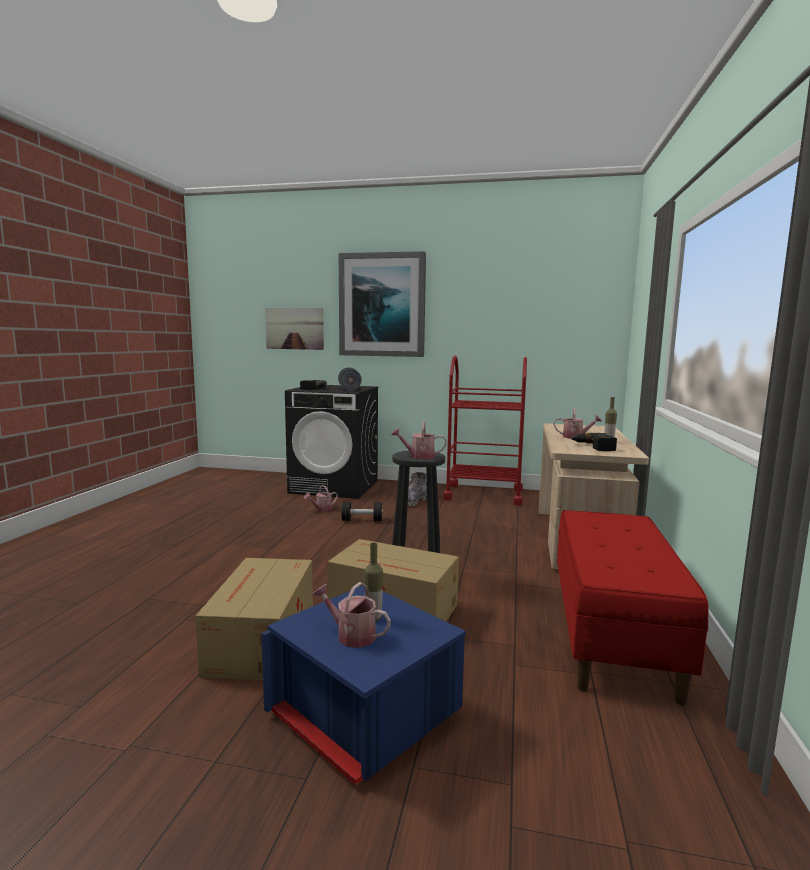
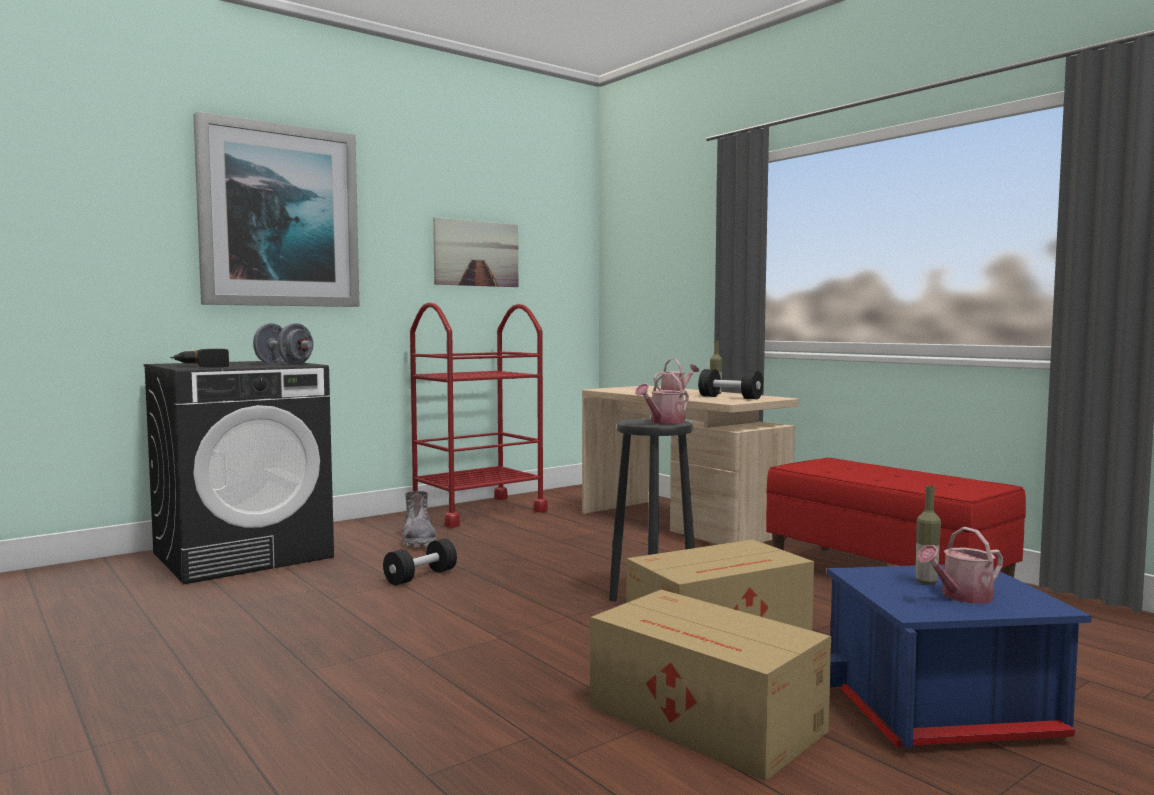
camera: 50 degrees left, 5 degrees down
picture [265,308,324,350] -> picture moved to [433,217,518,287]
watering can [304,485,338,511] -> none
power drill [570,433,617,451] -> black dumbbell [698,369,763,399]

